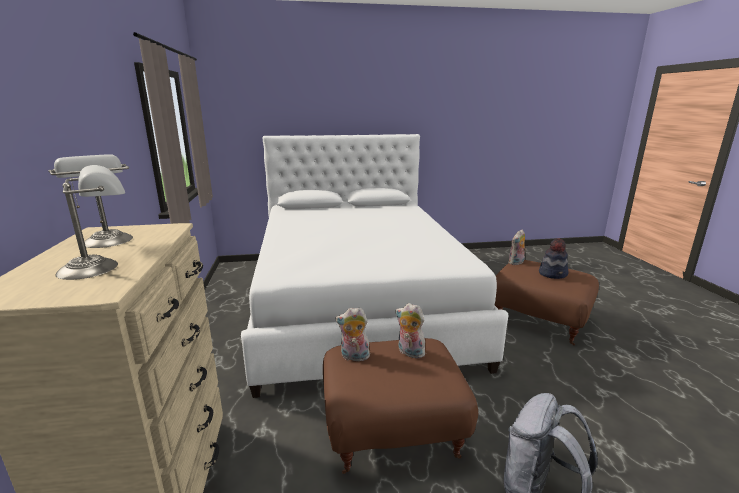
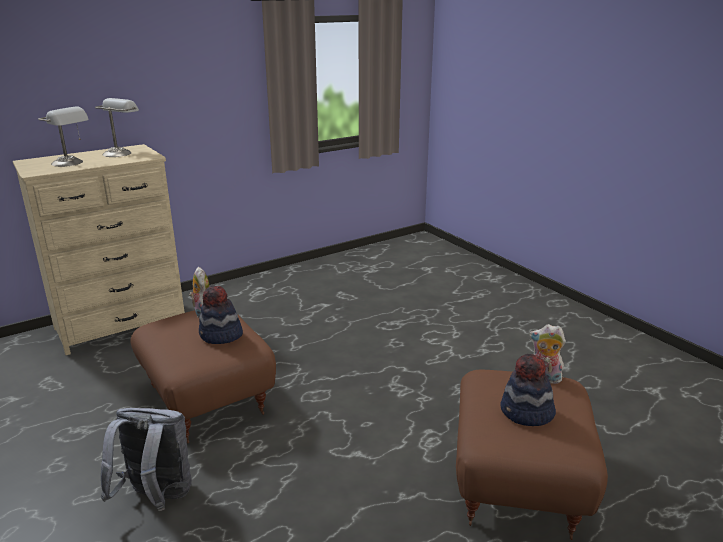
camera: 65 degrees right, 5 degrees up
white bed [241,134,508,398] -> none
plush toy [396,303,425,358] -> hat [199,286,243,344]

